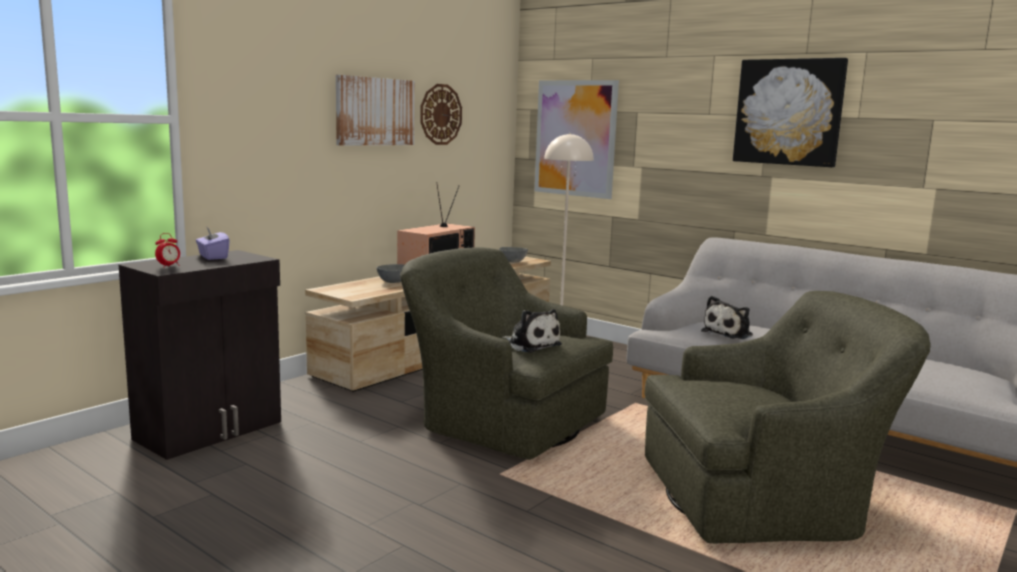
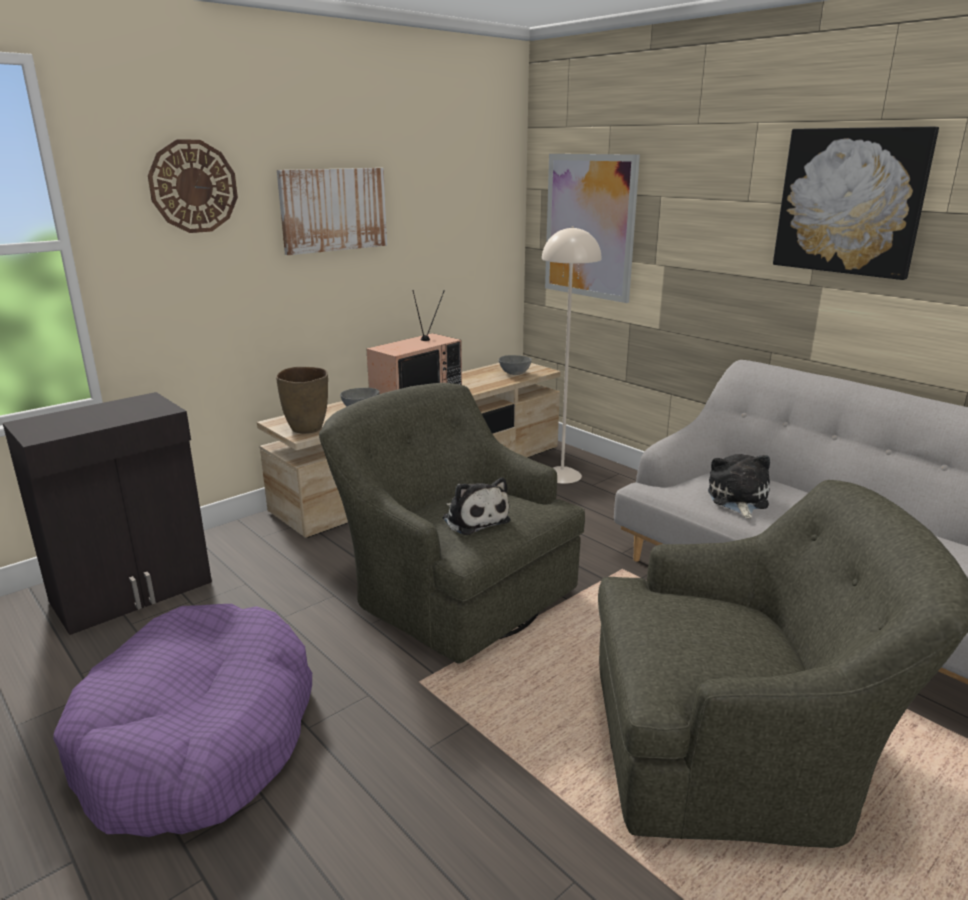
camera: 10 degrees right, 10 degrees up
alarm clock [155,233,180,266] -> none
purple tissue box [196,226,230,260] -> none
wall clock [420,84,462,145] -> wall clock moved to [148,140,238,233]
plush toy [701,296,753,339] -> plush toy turned 135 degrees clockwise [708,454,770,519]
none -> purple dog bed [53,604,312,837]
none -> brown vase [276,367,328,434]

